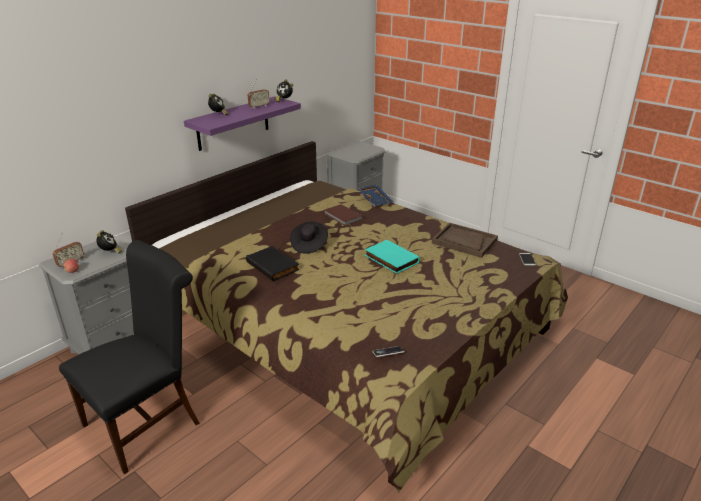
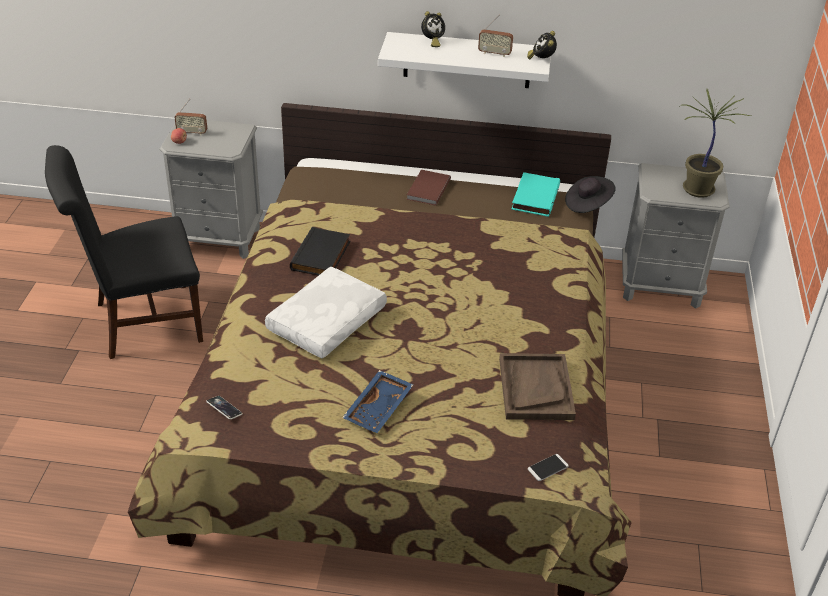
camera: 55 degrees right, 10 degrees up
black chair [59,240,200,474] -> black chair turned 150 degrees clockwise [45,145,203,359]
alarm clock [96,230,122,253] -> none
purple shelf [184,96,301,151] -> white shelf [378,32,551,88]
black hat [290,221,328,254] -> black hat moved to [565,176,616,213]
brown book [324,204,363,226] -> brown book moved to [406,170,451,206]
blue tray [358,184,393,207] -> blue tray moved to [342,370,413,433]
turquoise book [365,240,420,274] -> turquoise book moved to [511,172,560,217]
none -> white pillow [265,267,387,359]
none -> potted plant [679,89,751,198]

